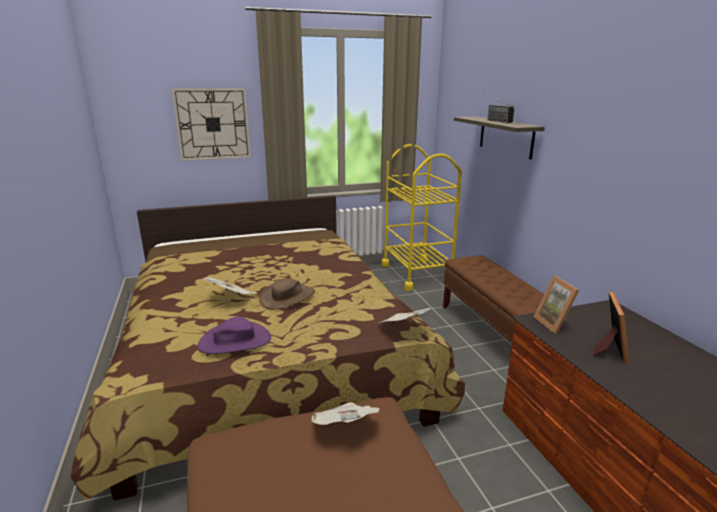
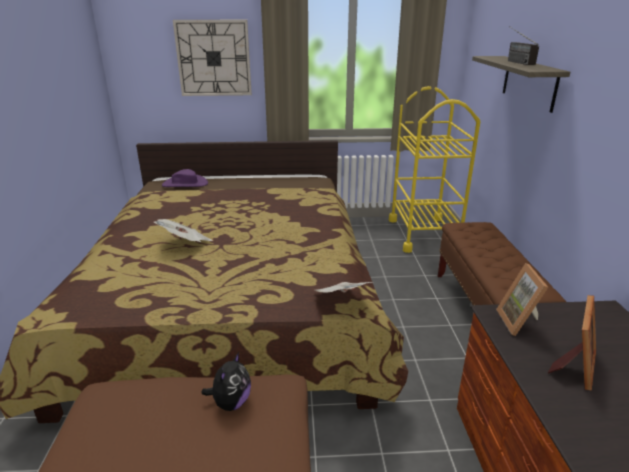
camera: 15 degrees right, 5 degrees up
purple hat [197,317,271,354] -> purple hat moved to [162,169,208,187]
brown hat [259,278,315,310] -> none
newspaper [311,402,379,425] -> plush toy [201,352,251,411]

